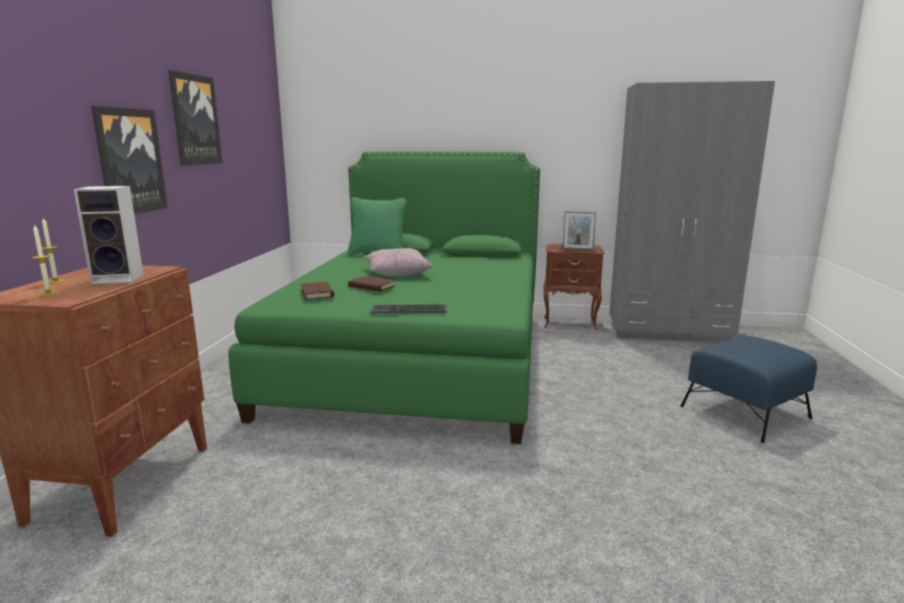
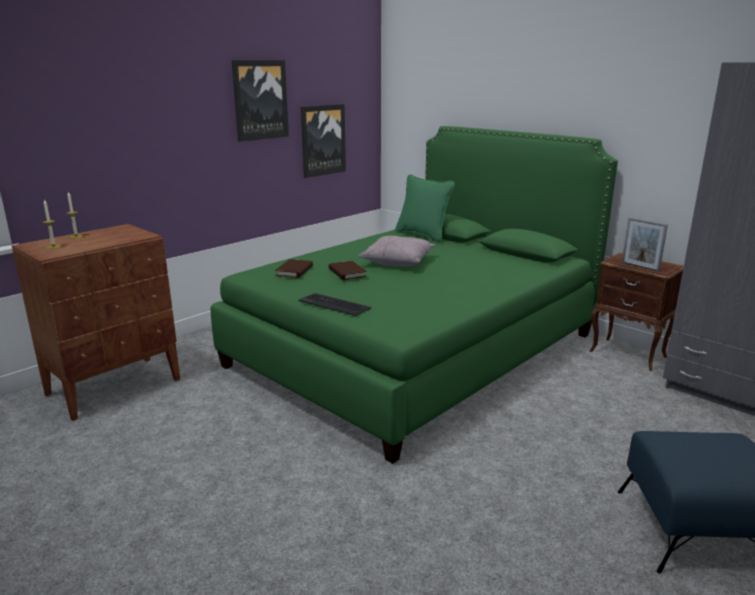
camera: 35 degrees right, 5 degrees up
speaker [74,186,143,284] -> none
picture [91,106,168,214] -> picture moved to [301,104,346,178]

